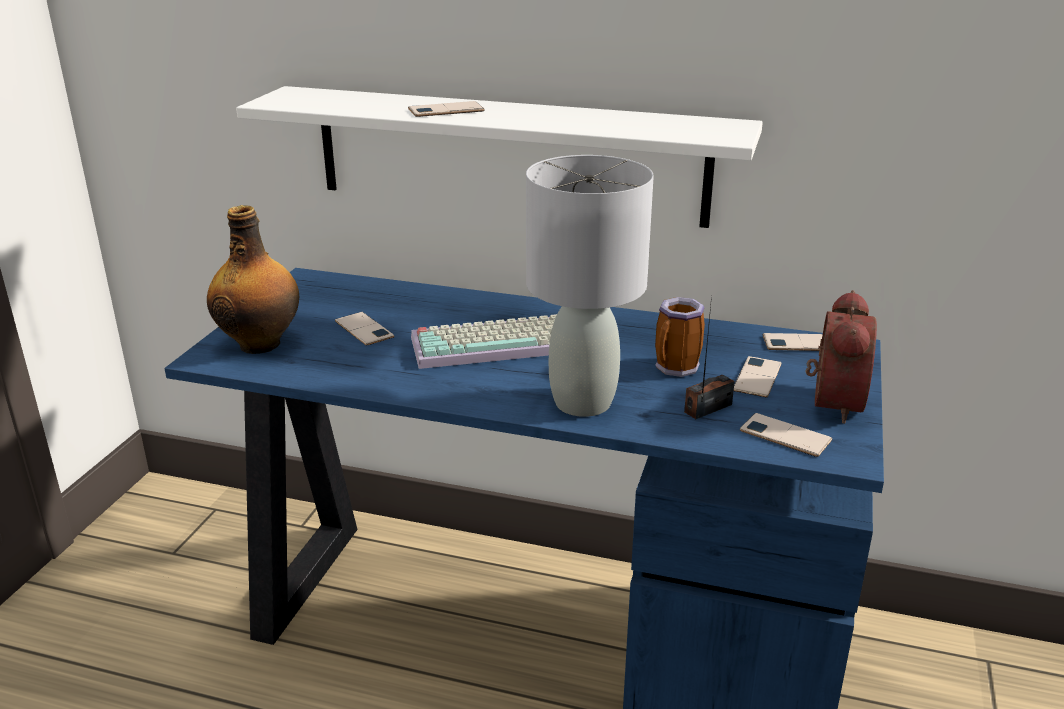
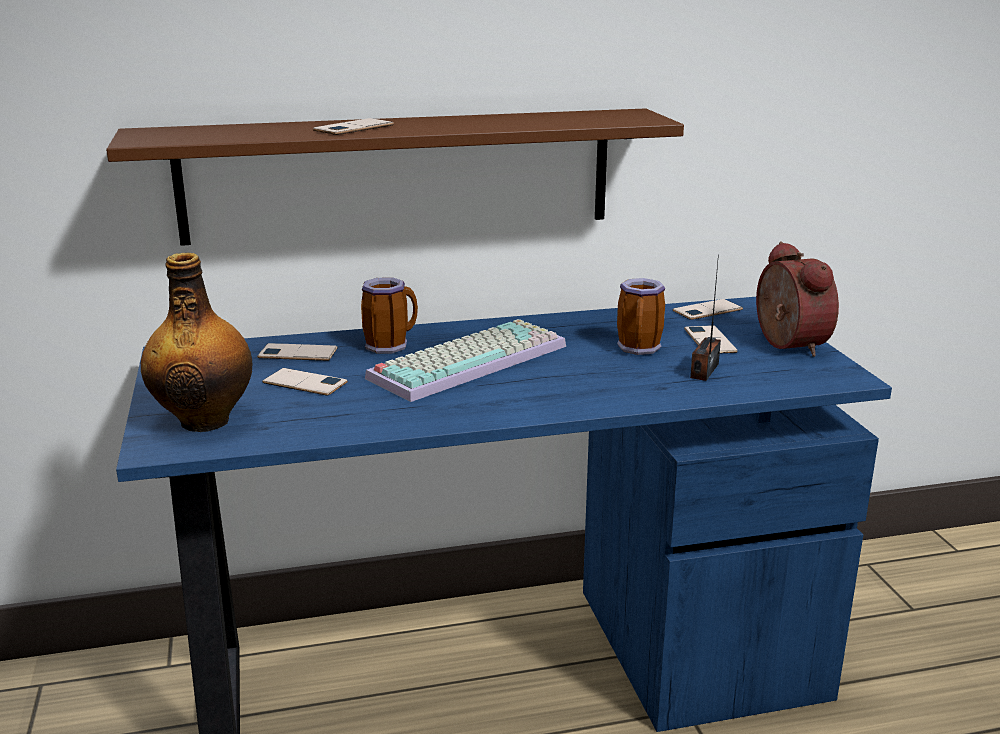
camera: 30 degrees left, 5 degrees down
white shelf [236,86,763,228] -> brown shelf [106,108,684,246]
grey table lamp [526,155,654,417] -> none
phone [740,413,832,457] -> phone moved to [257,343,338,361]
none -> mug [361,278,418,354]

